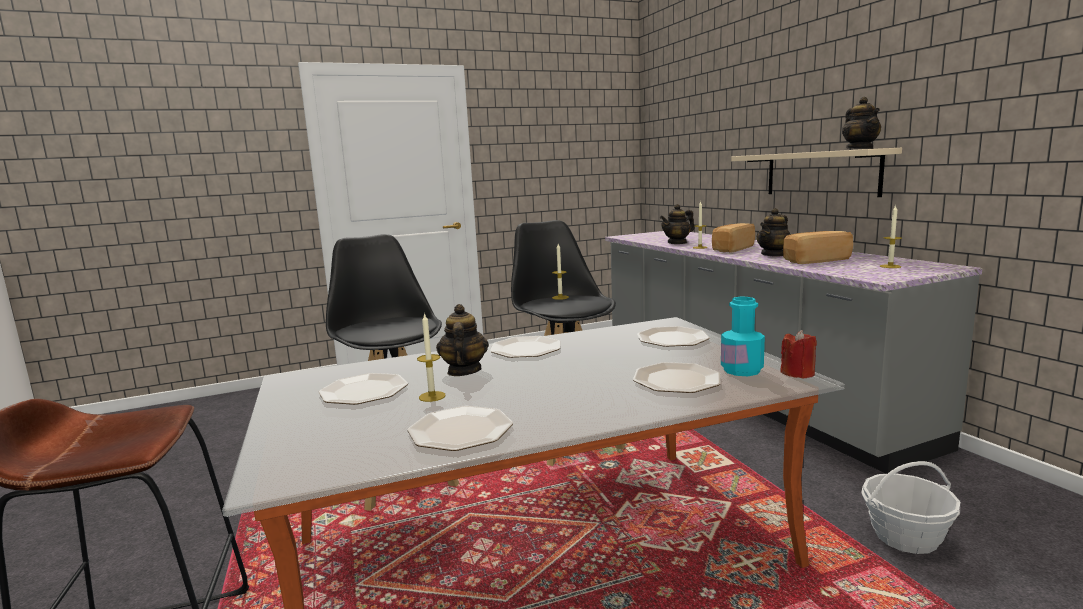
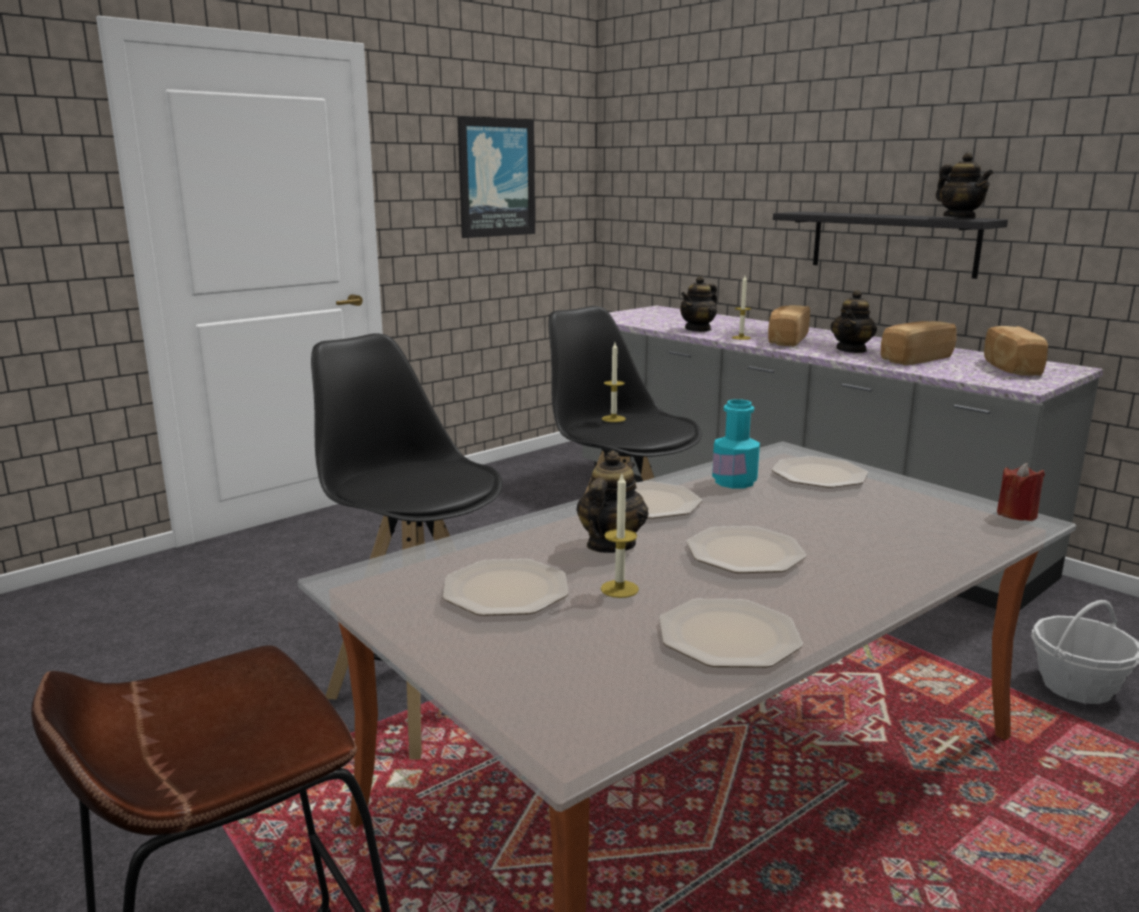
camera: 20 degrees left, 5 degrees up
teapot [436,304,489,376] -> teapot turned 45 degrees clockwise [576,450,649,553]
plate [633,362,720,393] -> plate moved to [686,526,806,573]
turquoise bottle [721,297,765,376] -> turquoise bottle moved to [712,399,760,488]
beige shelf [731,148,902,197] -> black shelf [773,212,1008,279]
candle [880,205,902,268] -> bread [984,326,1048,376]
none -> picture [457,116,535,238]

